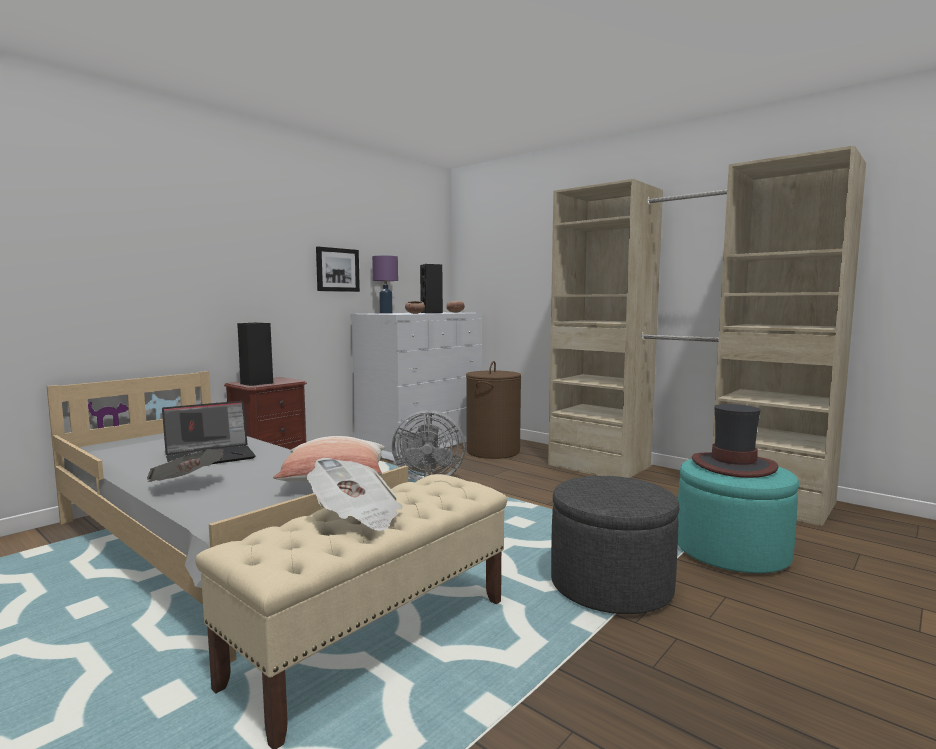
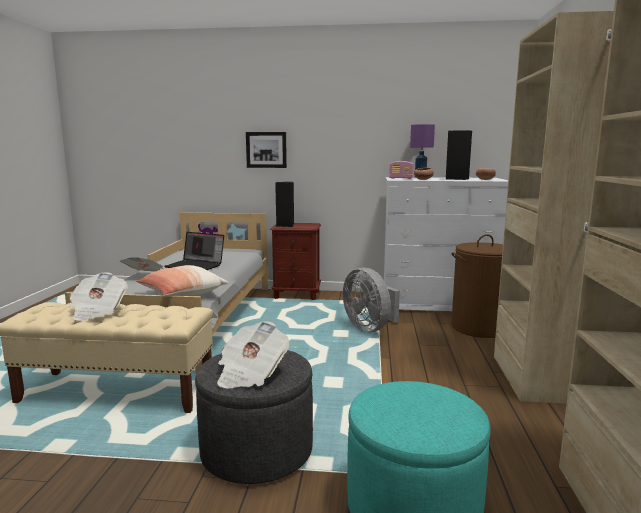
camera: 55 degrees right, 5 degrees up
picture [316,246,360,292] -> picture moved to [246,132,287,168]
hat [692,404,778,478] -> none
none -> newspaper [217,321,289,388]
none -> radio [389,161,413,179]

